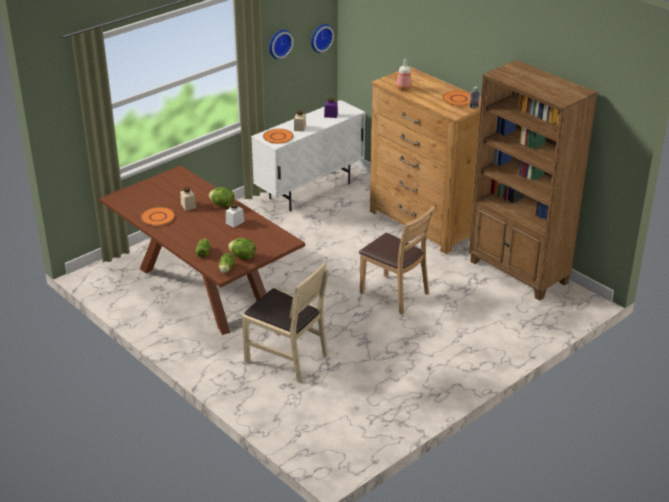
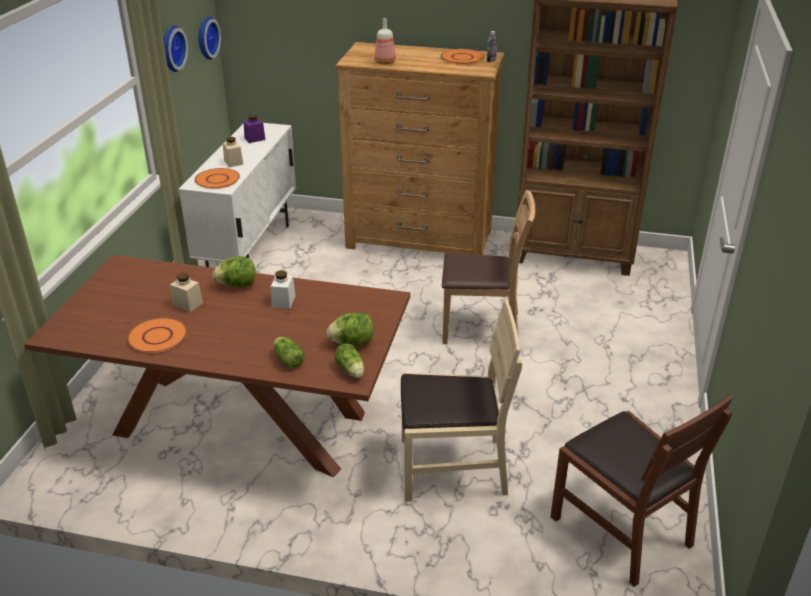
camera: 35 degrees left, 0 degrees up
none -> brown chair [550,395,733,587]

